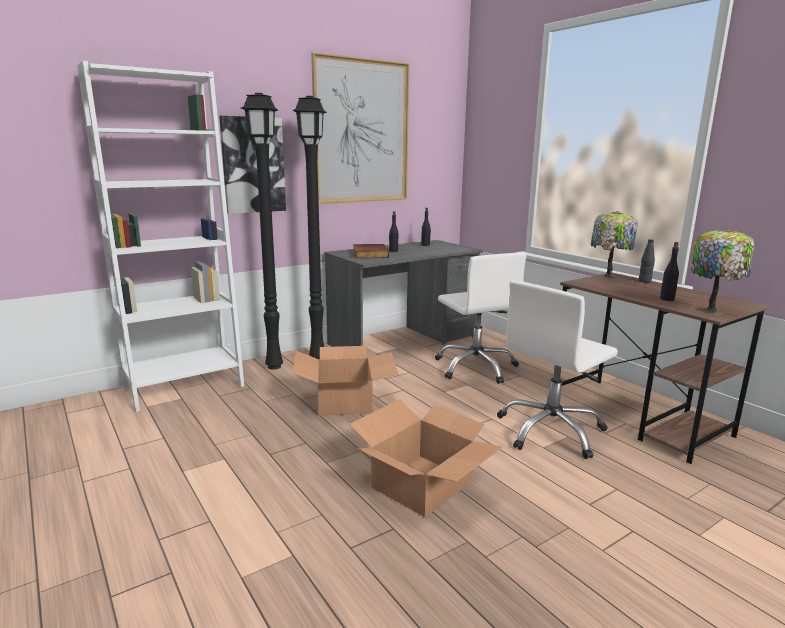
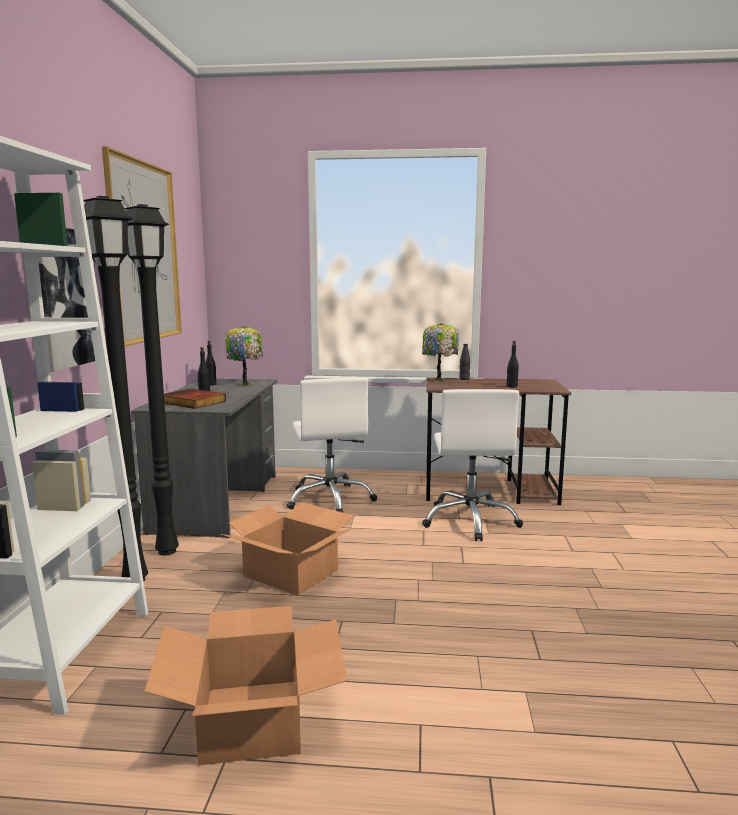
camera: 50 degrees left, 5 degrees down
cardboard box [350,399,503,517] -> cardboard box moved to [144,606,347,765]
white office chair [435,253,527,384] -> white office chair turned 60 degrees clockwise [287,378,377,513]
table lamp [691,228,754,315] -> table lamp moved to [225,326,263,386]

